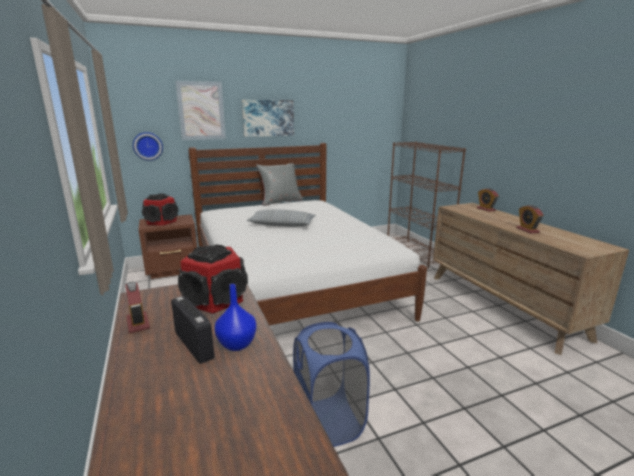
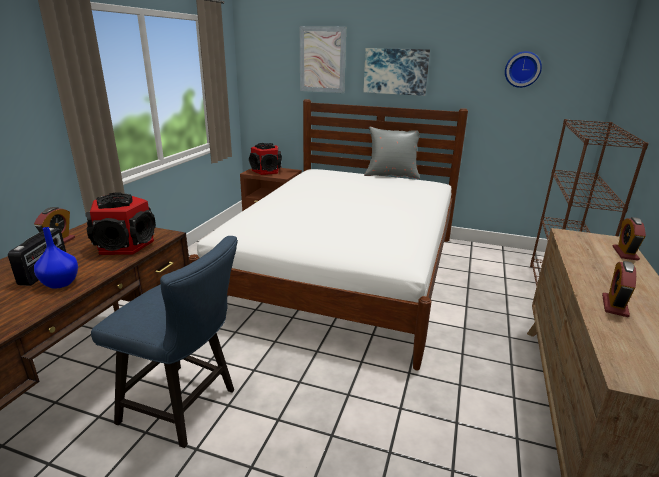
camera: 40 degrees right, 5 degrees up
wall clock [133,132,163,161] -> wall clock moved to [505,51,542,88]
pillow [246,209,316,227] -> none
blue laundry basket [293,322,370,447] -> blue chair [91,236,238,448]

